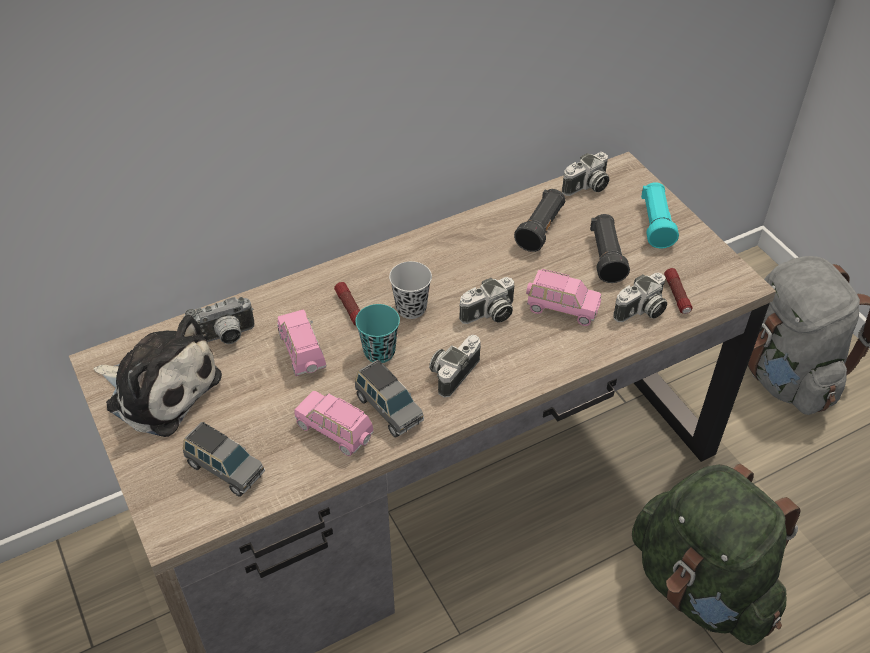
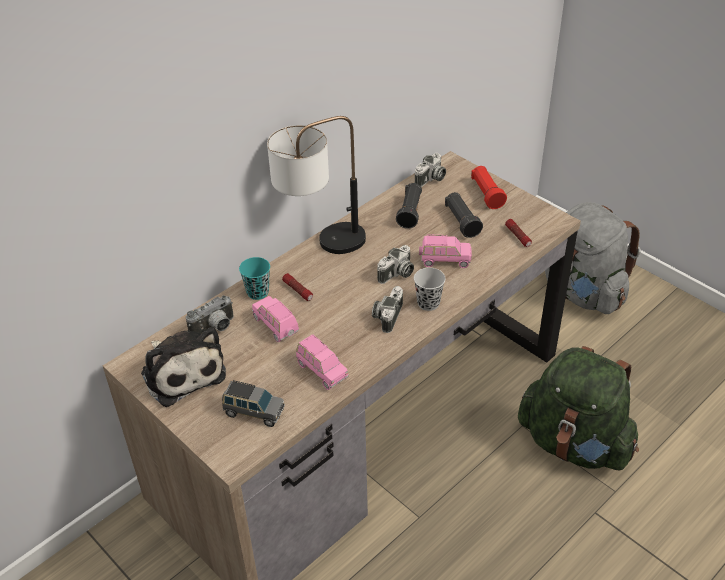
camera: 15 degrees left, 5 degrees down
plush toy [94,315,222,437] -> plush toy turned 45 degrees clockwise [141,327,226,407]
pink toy car [295,391,374,456] -> pink toy car turned 150 degrees counterclockwise [296,335,349,390]
turquoise cup [355,304,400,363] -> turquoise cup moved to [239,257,270,300]
grey toy car [355,360,424,438] -> none
black cup [389,261,432,319] -> black cup moved to [414,268,445,311]
camera [614,273,667,322] -> none
turquoise flashlight [641,182,679,248] -> red flashlight [471,166,507,209]
none -> table lamp [267,116,366,254]

